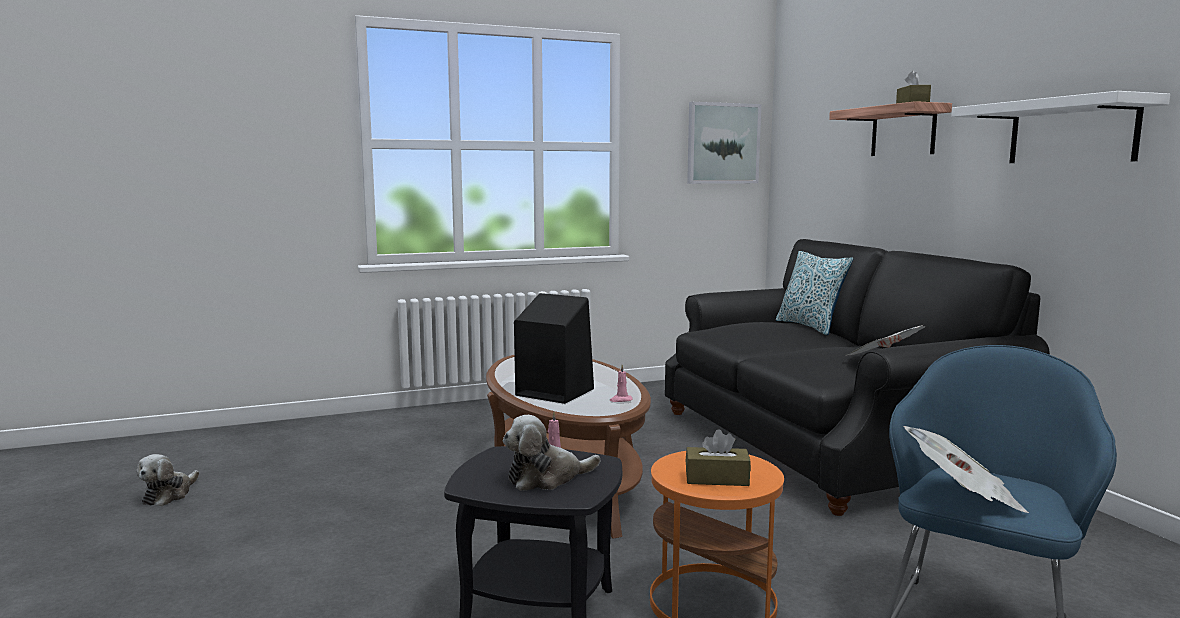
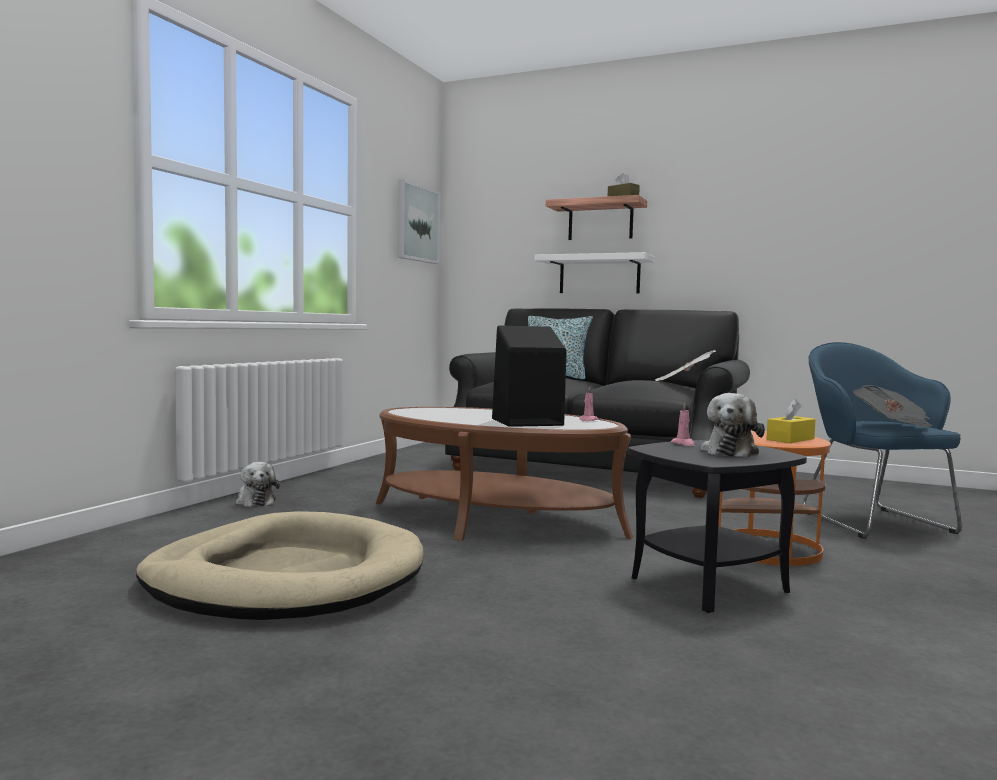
camera: 45 degrees left, 5 degrees down
plush toy [136,454,199,506] -> plush toy moved to [235,462,280,507]
brown tissue box [686,430,751,486] -> yellow tissue box [767,399,816,443]
white shelf [951,91,1170,163] -> white shelf moved to [534,252,655,293]
none -> beige dog bed [136,511,424,620]

